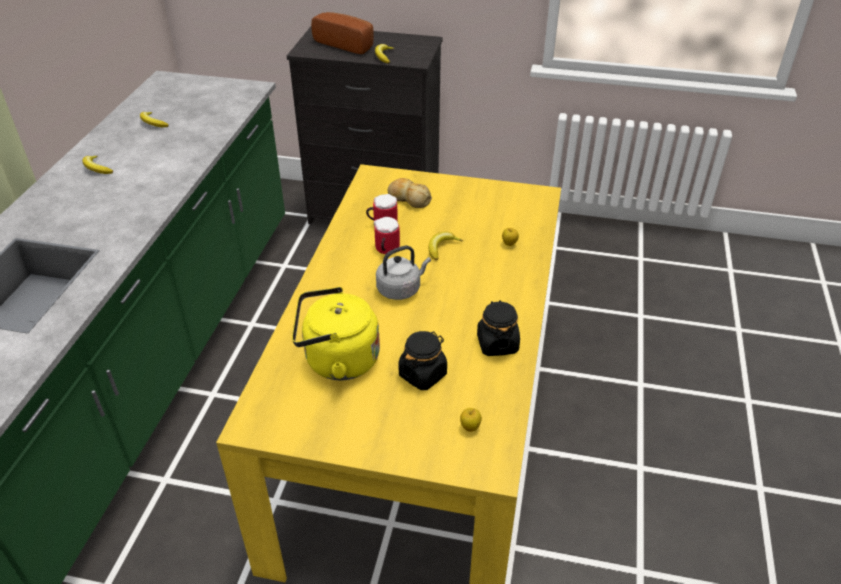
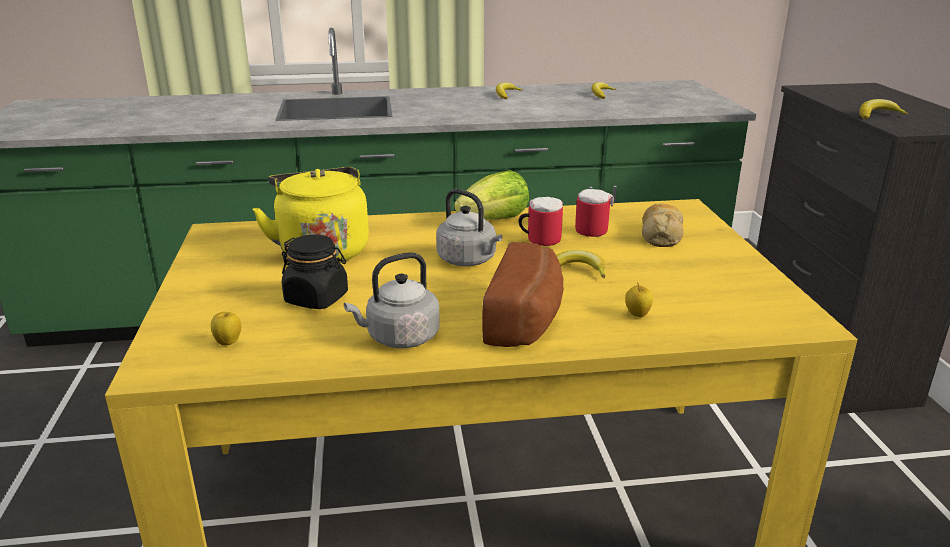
camera: 70 degrees right, 15 degrees down
bread [311,12,374,54] -> bread moved to [482,242,564,347]
black jar [477,300,520,356] -> grey kettle [344,252,440,348]
none -> lettuce [454,170,529,220]

